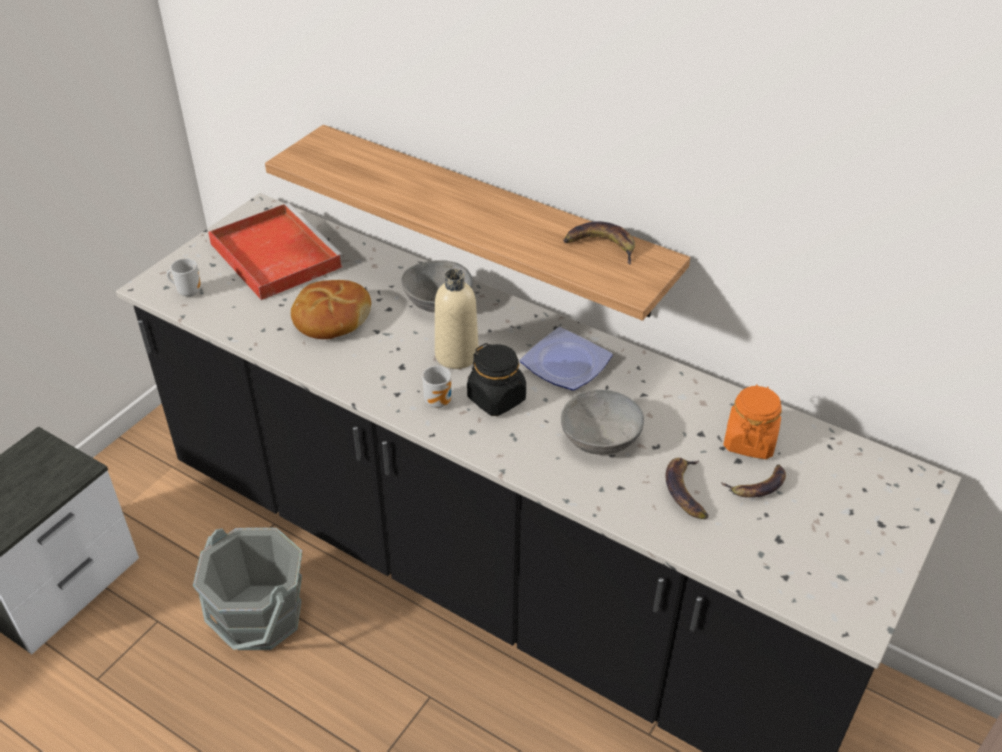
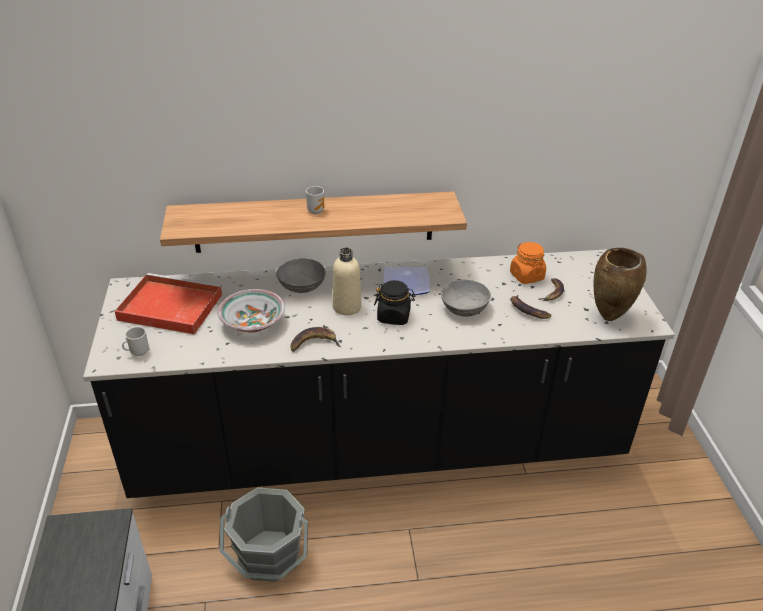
camera: 40 degrees left, 5 degrees down
bread [291,280,371,339] -> bowl [217,289,285,333]
mug [422,366,451,408] -> mug moved to [306,186,324,214]
banana [563,221,635,265] -> banana moved to [291,327,341,352]
none -> brown vase [594,248,647,321]

